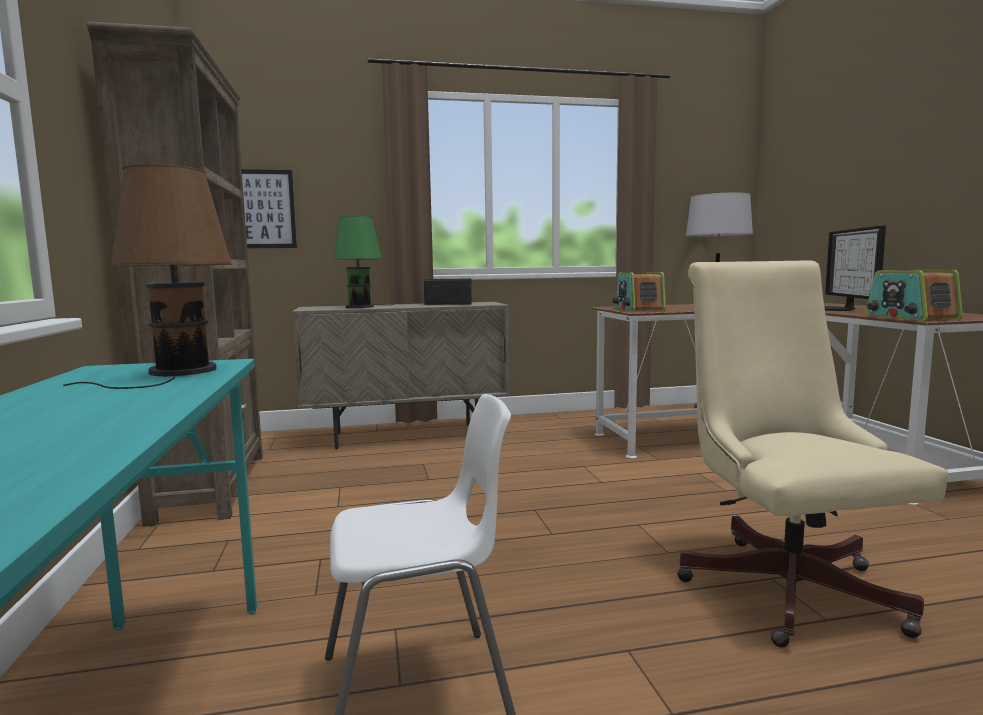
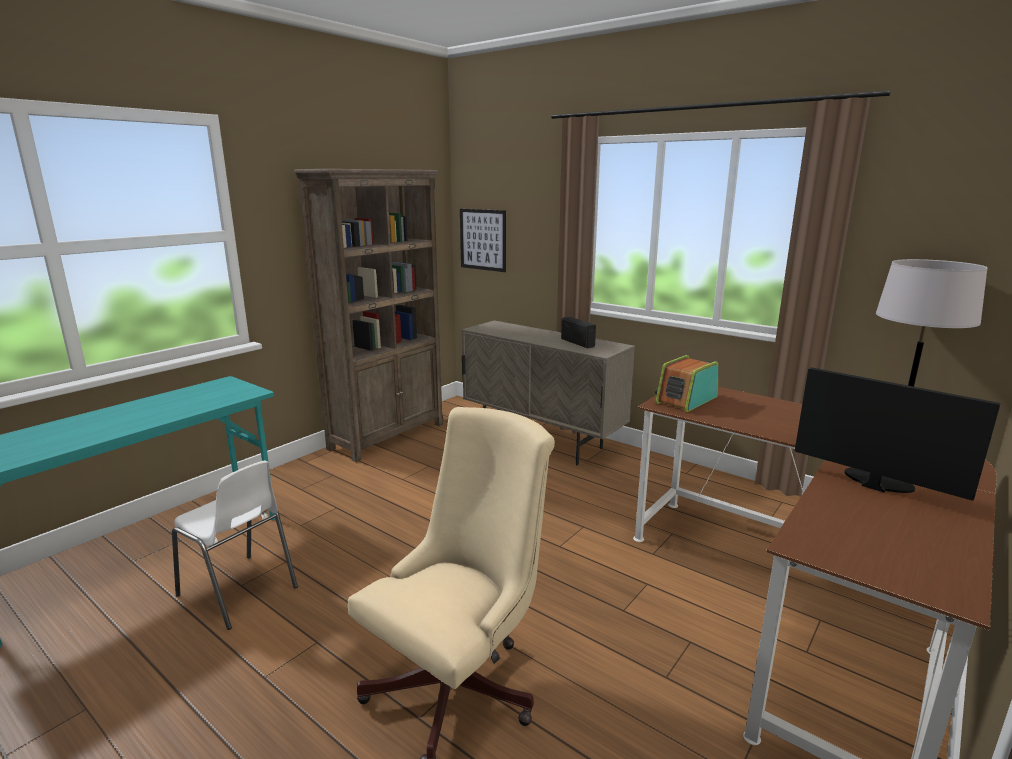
camera: 50 degrees right, 10 degrees up
brown table lamp [63,164,233,389] -> none
green table lamp [333,216,393,308] -> none
monitor [824,225,886,311] -> monitor turned 75 degrees clockwise [795,367,1000,501]
radio [866,270,963,321] -> none

